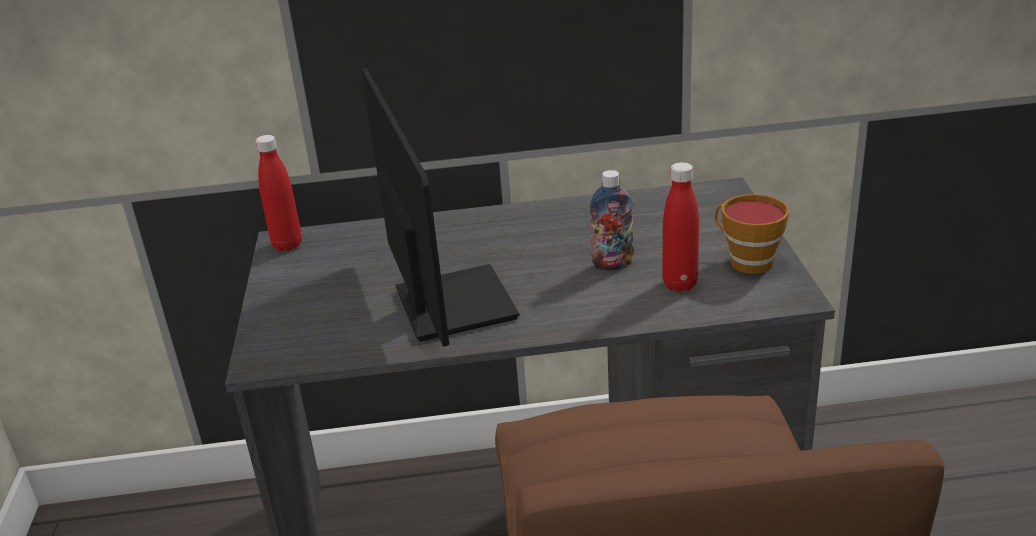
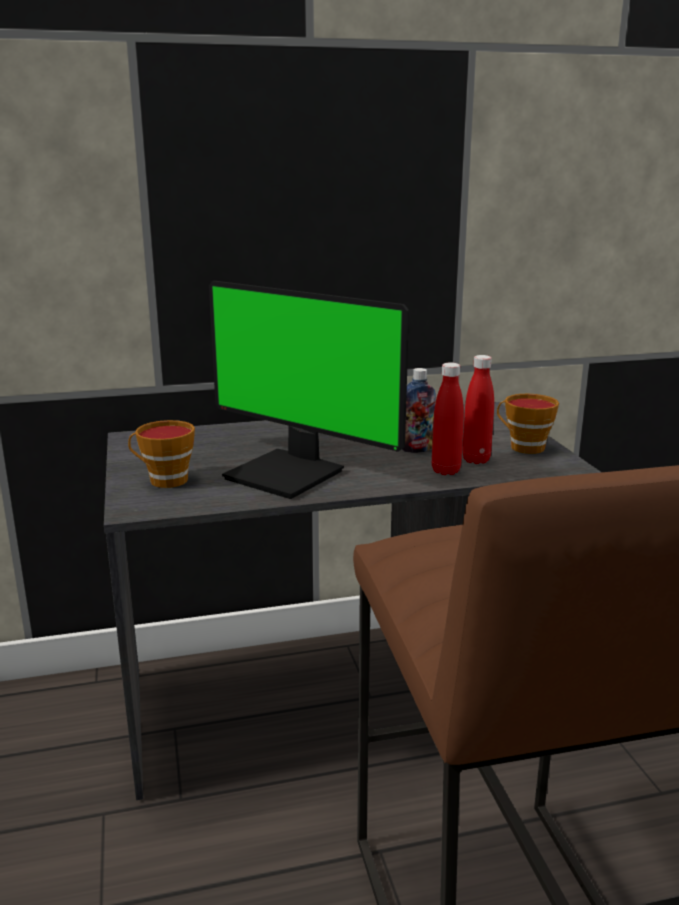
camera: 10 degrees left, 10 degrees down
red bottle [255,135,302,251] -> red bottle moved to [432,363,464,475]
monitor [362,68,520,347] -> monitor turned 150 degrees clockwise [209,281,409,499]
none -> cup [128,420,195,488]

